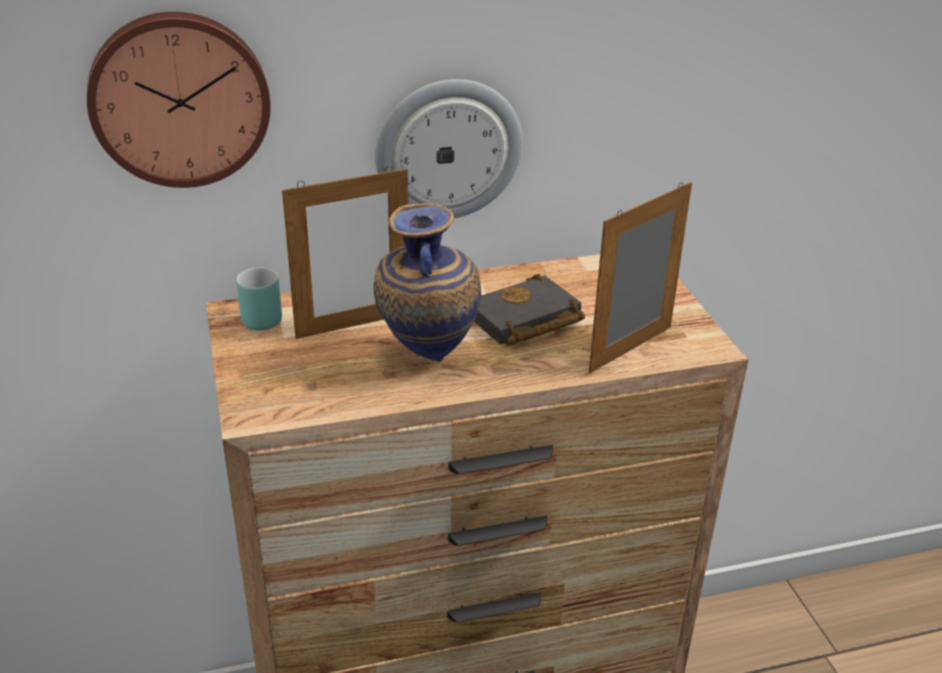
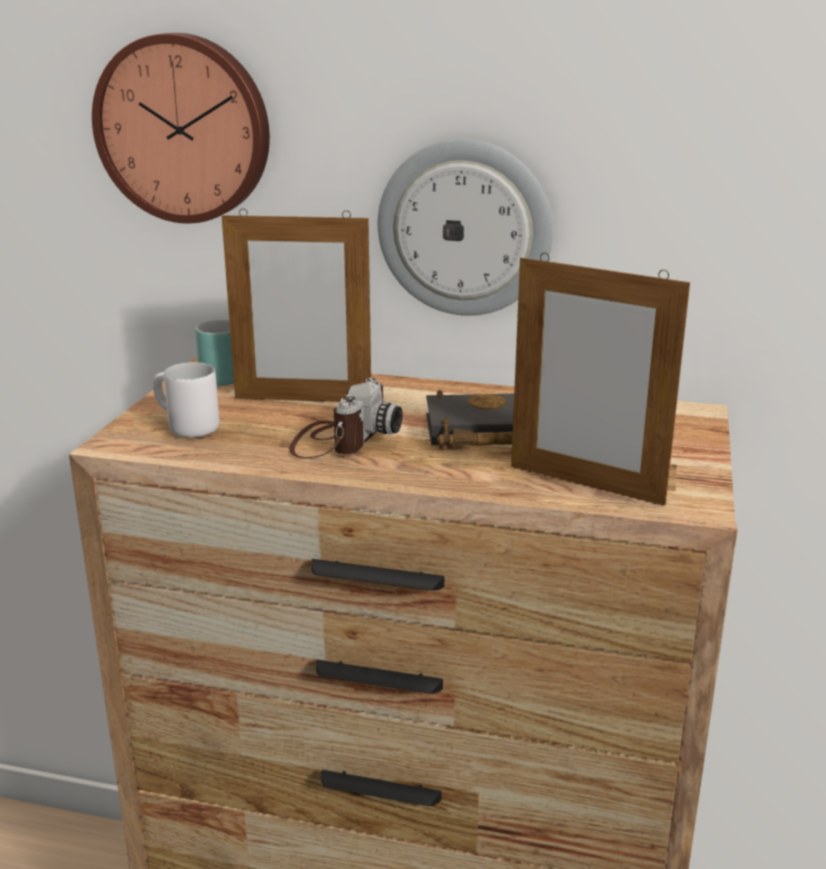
camera: 30 degrees right, 10 degrees down
vase [374,203,481,362] -> camera [289,378,403,459]
picture frame [589,182,692,373] -> picture frame turned 135 degrees counterclockwise [511,253,690,506]
none -> white mug [153,362,219,438]

